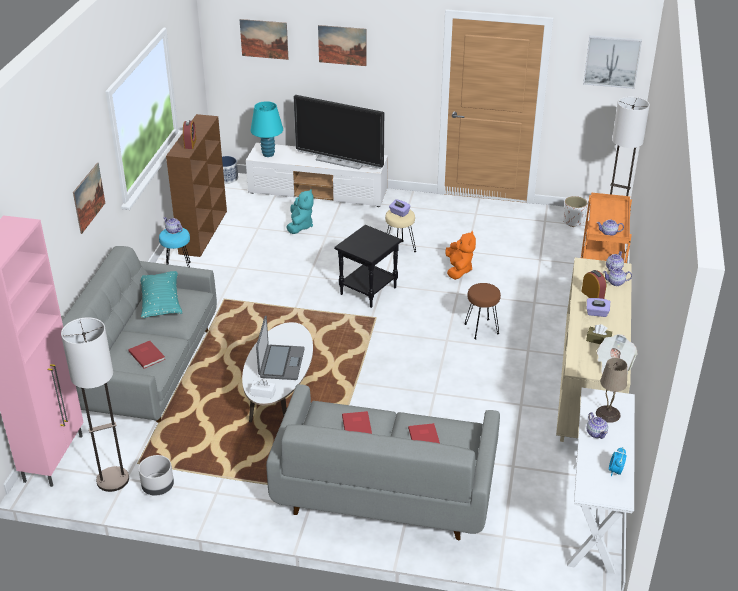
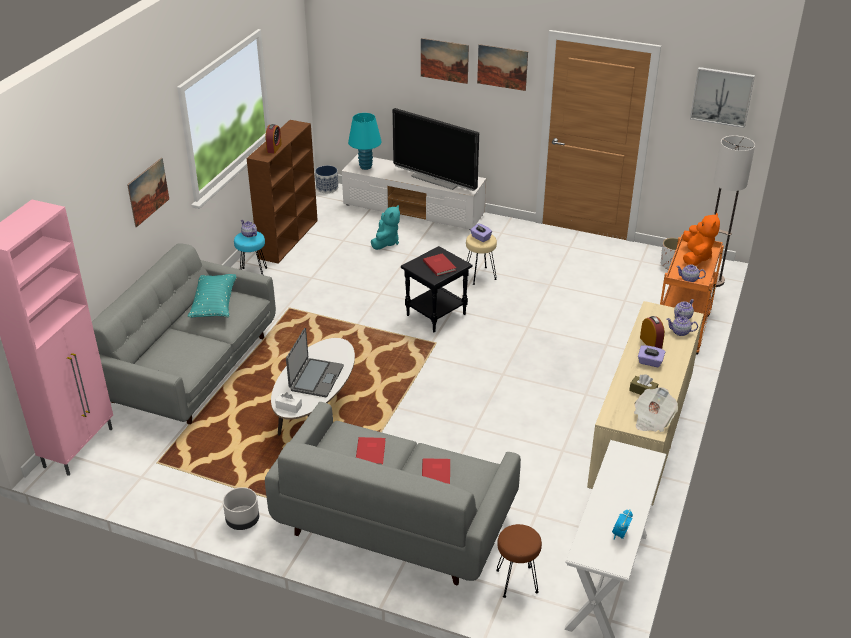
camera: 10 degrees right, 0 degrees up
floor lamp [61,317,129,492] -> none
red book [128,341,165,369] -> red book moved to [423,253,456,276]
grey planter [138,455,174,496] -> grey planter moved to [223,487,259,530]
picture [239,19,288,60] -> picture moved to [477,44,528,91]
orange plush toy [445,231,476,280] -> orange plush toy moved to [683,213,720,266]
brown stool [464,283,501,339] -> brown stool moved to [496,524,542,598]
teapot [586,412,608,439] -> none
beige table lamp [596,358,627,423] -> none

